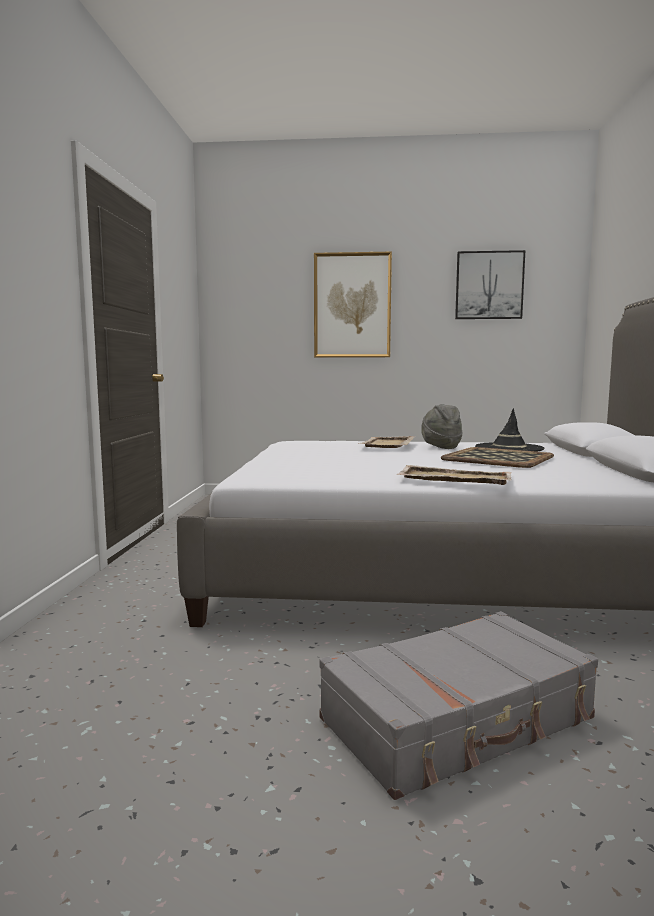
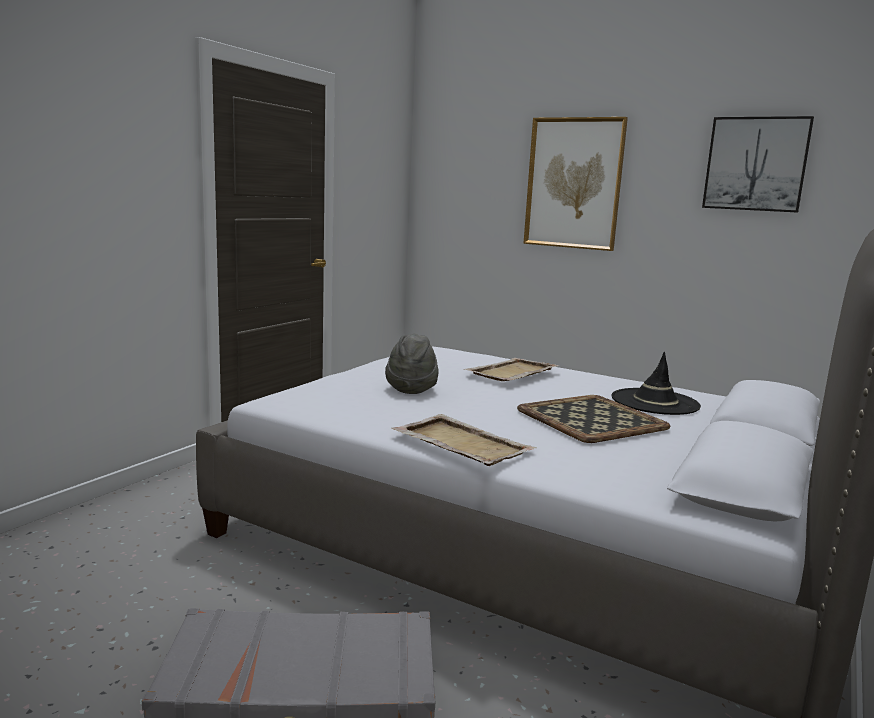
camera: 25 degrees right, 5 degrees up
grey hat [421,404,463,449] -> grey hat moved to [385,334,439,394]

